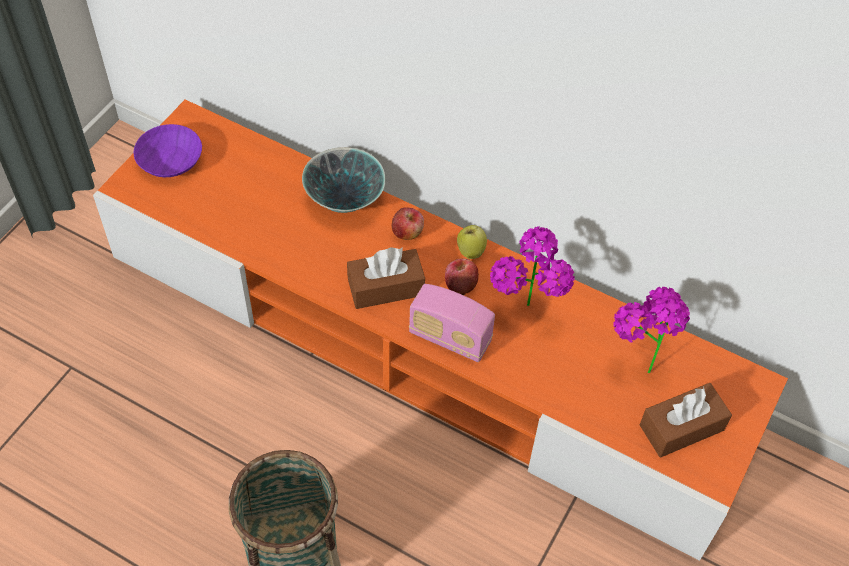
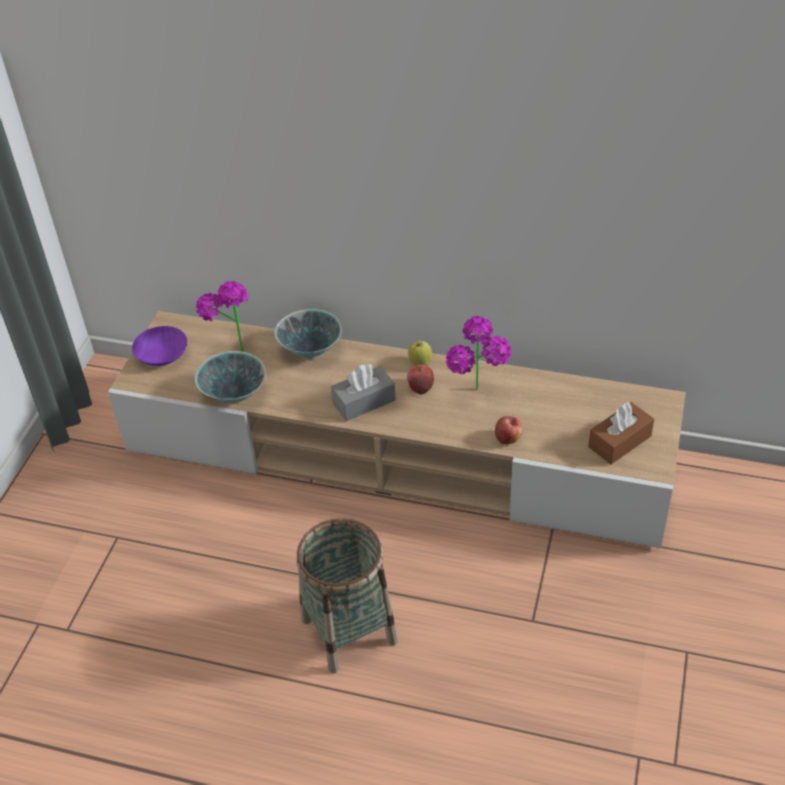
camera: 10 degrees left, 10 degrees down
orange tv stand [93,100,788,561] -> beige tv stand [108,311,686,548]
brown tissue box [347,247,425,309] -> grey tissue box [331,364,396,421]
apple [392,207,424,240] -> apple moved to [495,416,523,444]
radio [409,284,495,362] -> none
potted plant [613,287,690,373] -> potted plant moved to [196,281,248,352]
none -> bowl [195,351,266,404]

